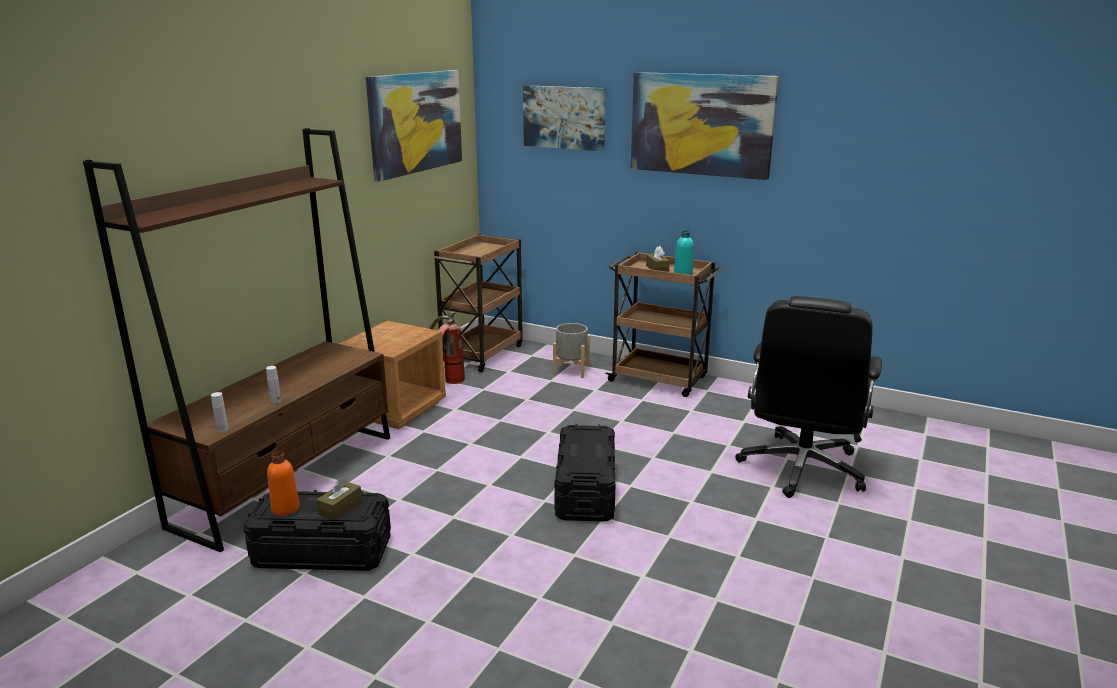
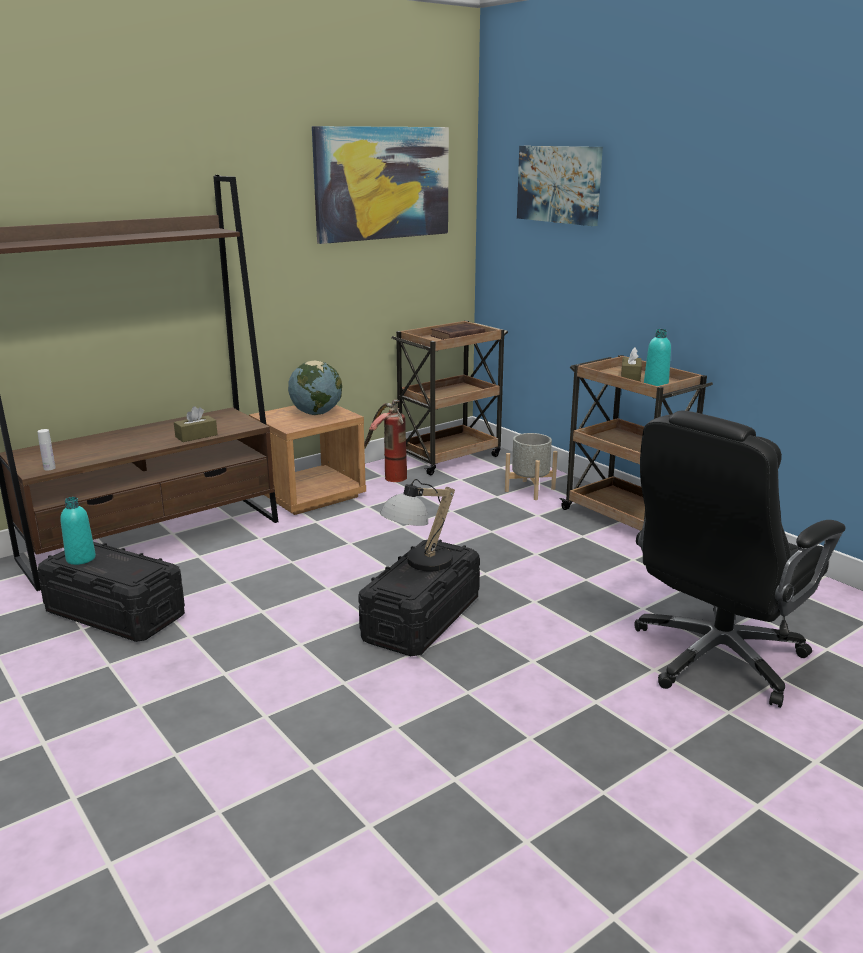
camera: 25 degrees right, 0 degrees up
white bottle [266,366,281,403] -> none
orange bottle [267,451,299,516] -> turquoise bottle [60,497,96,565]
brown tissue box [316,477,362,521] -> brown tissue box moved to [174,406,218,442]
picture [631,72,779,180] -> none
none -> globe [288,360,342,415]
none -> table lamp [380,479,460,572]
none -> brown book [431,323,485,340]

